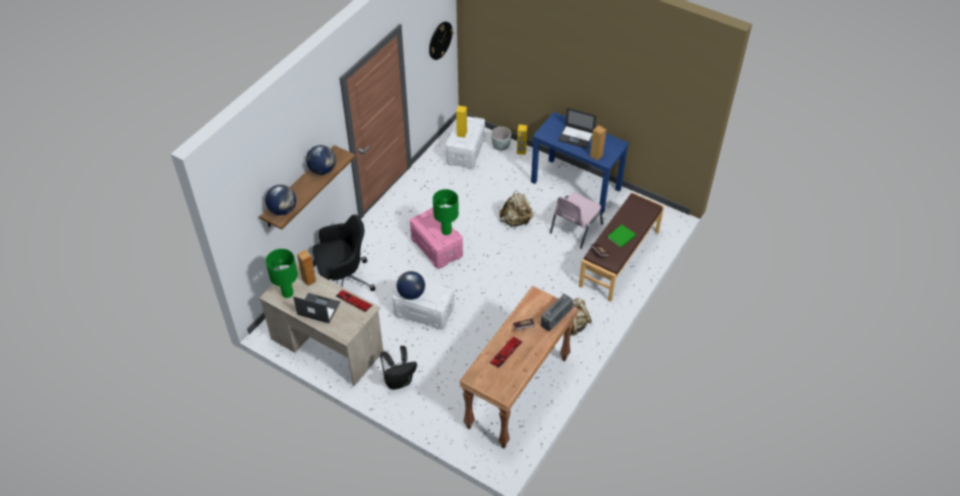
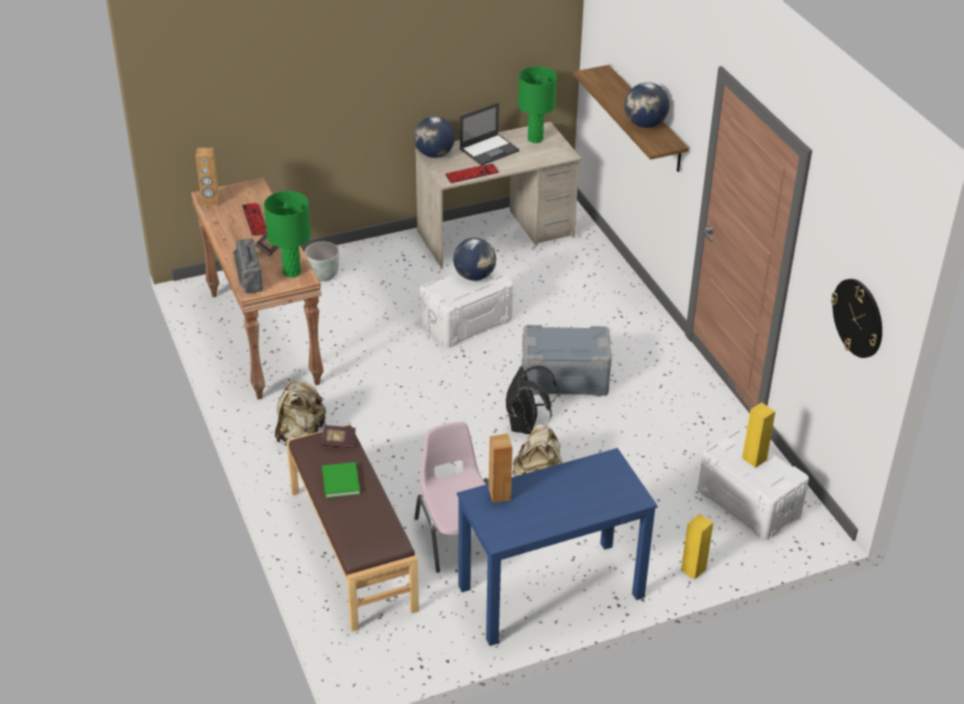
camera: 125 degrees right, 10 degrees down
globe [265,185,296,215] -> globe moved to [414,116,455,158]
brown speaker [297,249,316,286] -> brown speaker moved to [196,148,220,206]
black office chair [313,215,375,291] -> none
black backpack [380,346,417,390] -> black backpack moved to [505,366,558,434]
pink storage box [410,208,463,269] -> grey storage box [521,325,612,396]
green table lamp [433,189,459,235] -> green table lamp moved to [264,191,311,278]
grey planter [491,127,511,151] -> grey planter moved to [305,242,339,281]
laptop [558,108,596,149] -> none

